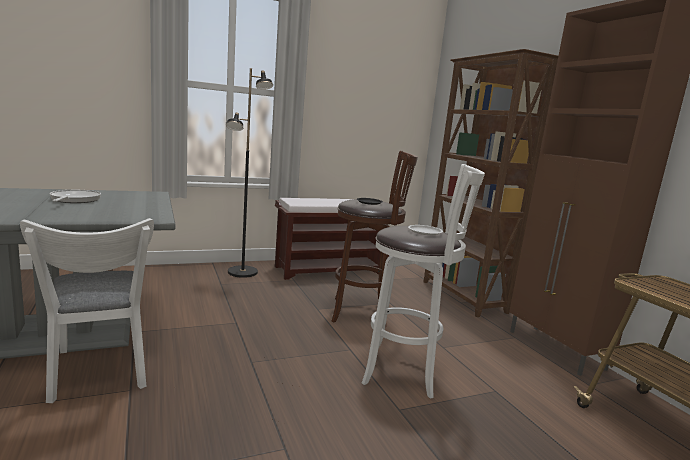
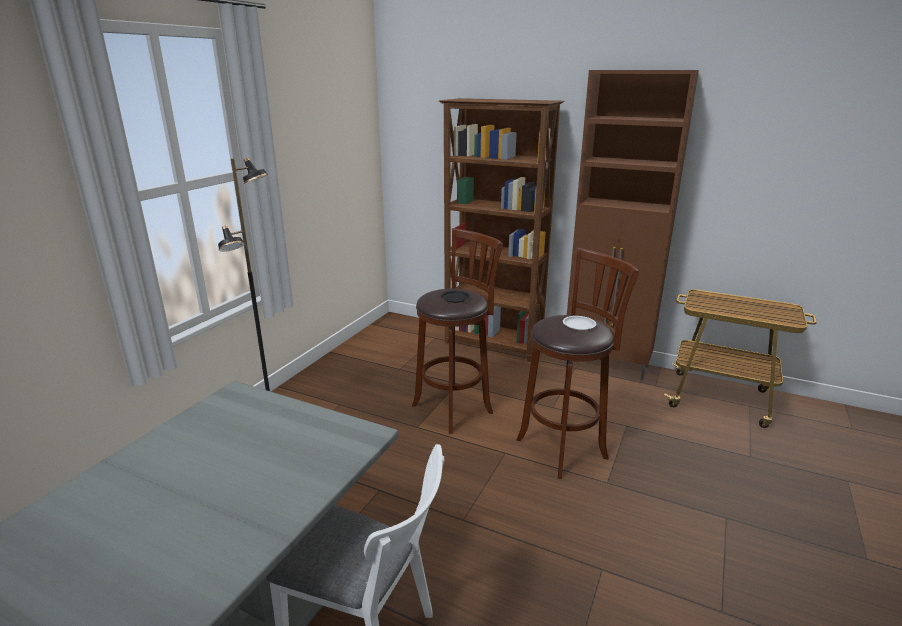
camera: 40 degrees left, 10 degrees up
frying pan [50,190,101,203] -> none
brown bench [275,198,380,280] -> none
white stool [362,164,485,399] -> brown stool [516,248,639,479]

